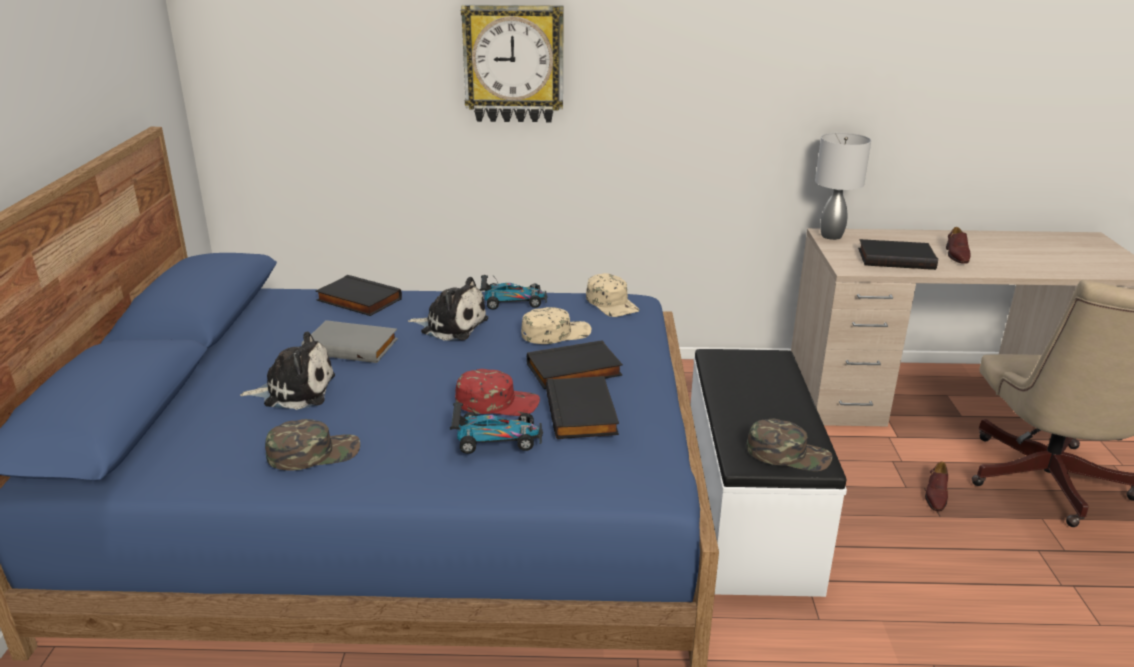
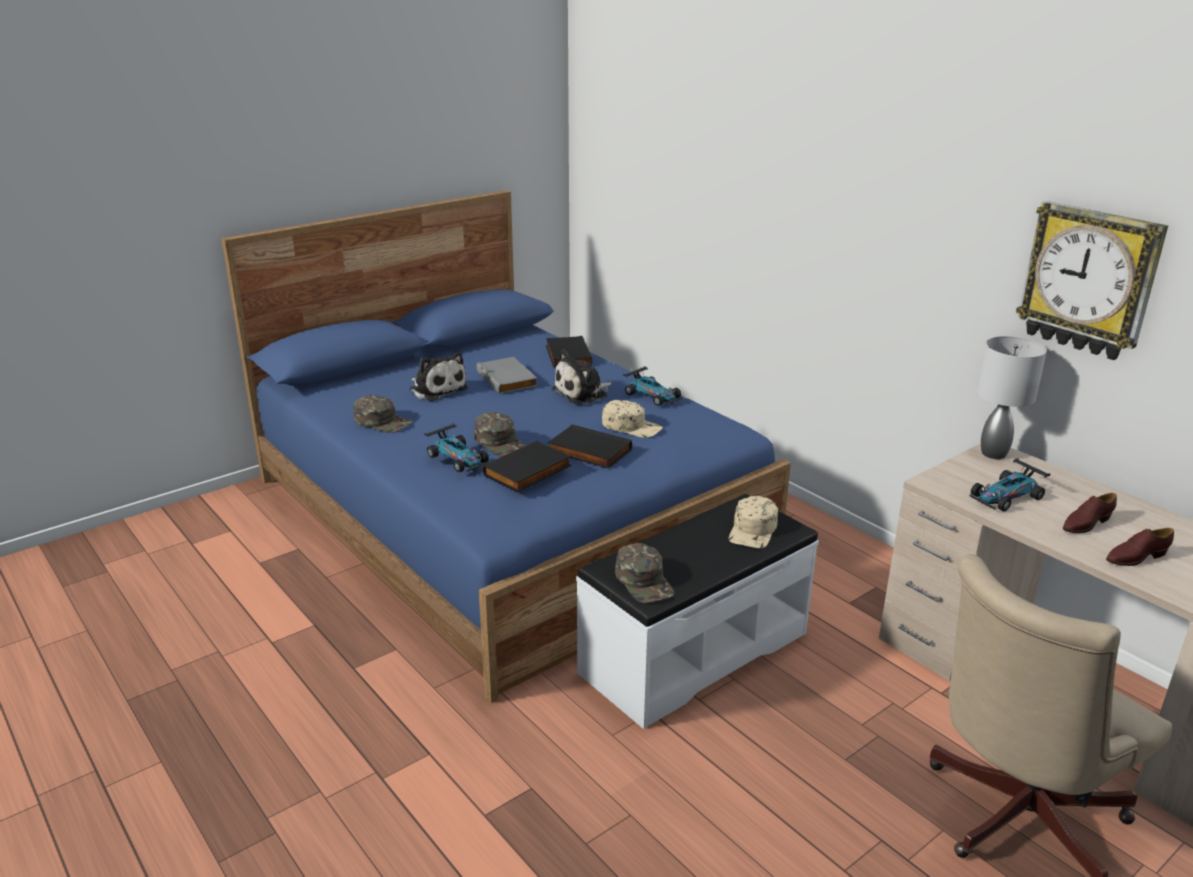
camera: 50 degrees right, 0 degrees up
plush toy [408,277,488,341] -> plush toy turned 75 degrees clockwise [551,350,612,404]
red cap [455,369,540,416] -> green cap [474,412,526,456]
wall clock [461,5,564,122] -> wall clock moved to [1016,201,1168,360]
beige cap [586,273,639,317] -> beige cap moved to [729,496,778,549]
black book [858,239,938,270] -> toy car [969,458,1050,512]
brown shoe [925,461,948,511] -> brown shoe moved to [1106,528,1174,566]

